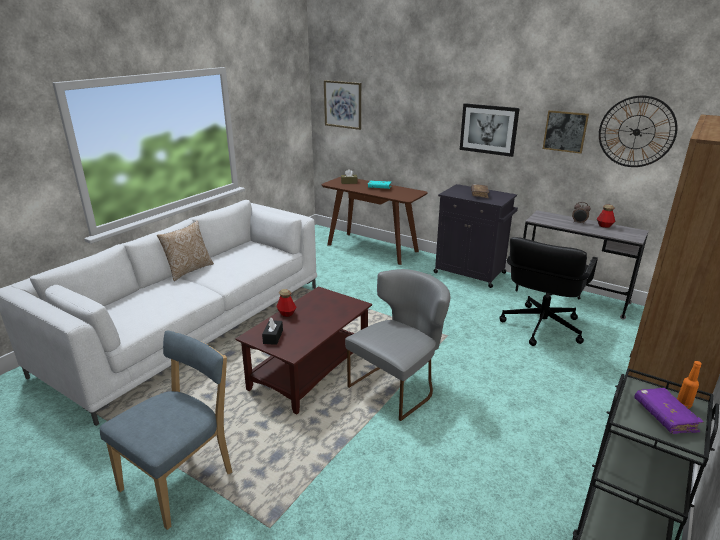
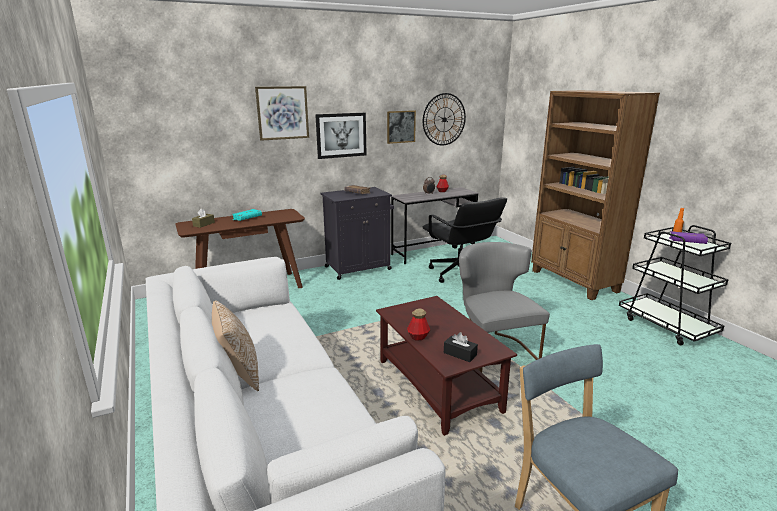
camera: 60 degrees left, 5 degrees down
picture [324,80,361,130] -> picture moved to [255,86,309,141]

